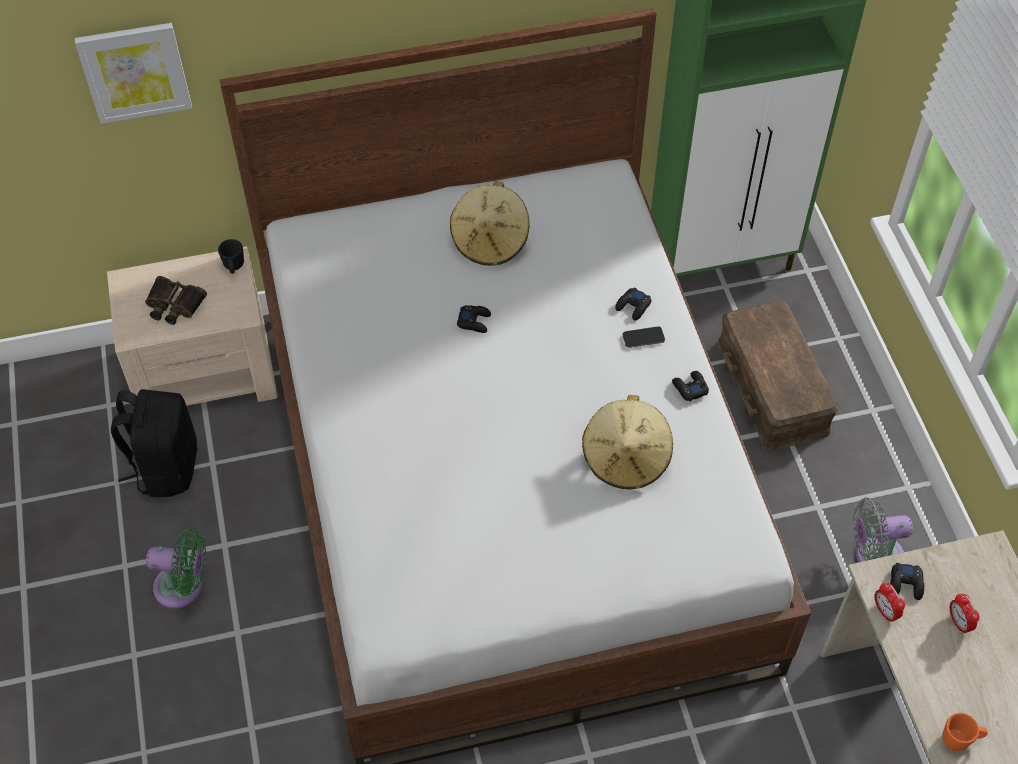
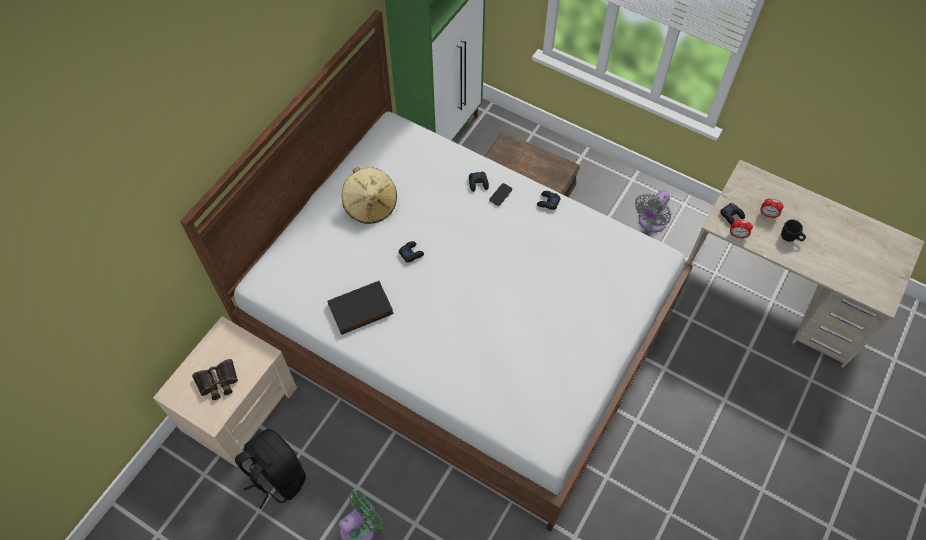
camera: 45 degrees left, 5 degrees up
picture [75,23,192,124] -> none
black mug [218,239,244,274] -> black mug moved to [781,219,806,242]
beige hat [582,395,673,489] -> none
orange mug [942,713,988,751] -> none
none -> black book [327,281,394,335]

